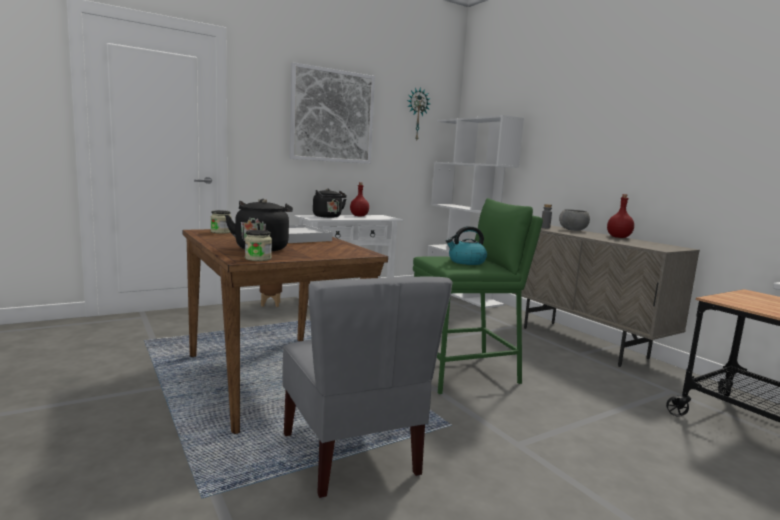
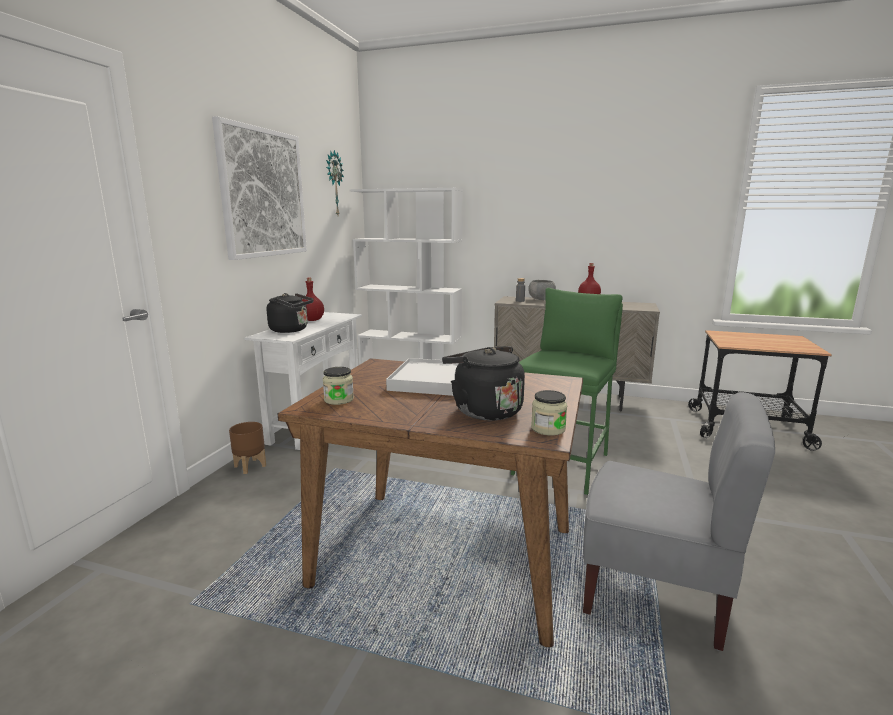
camera: 40 degrees left, 5 degrees up
kettle [446,226,487,265] -> none

